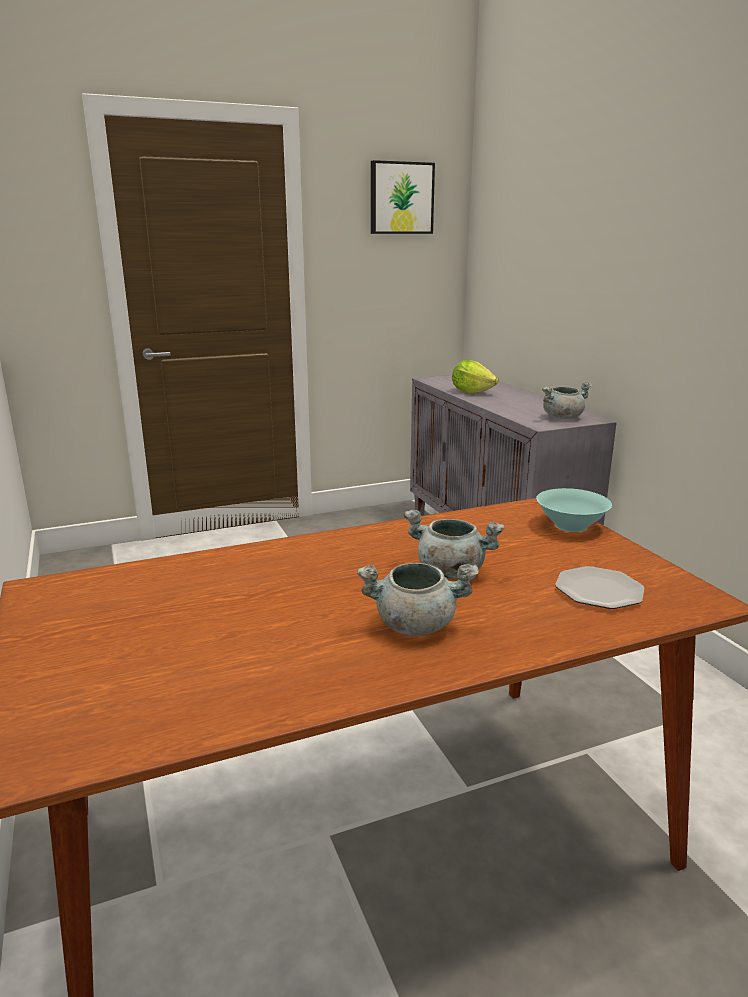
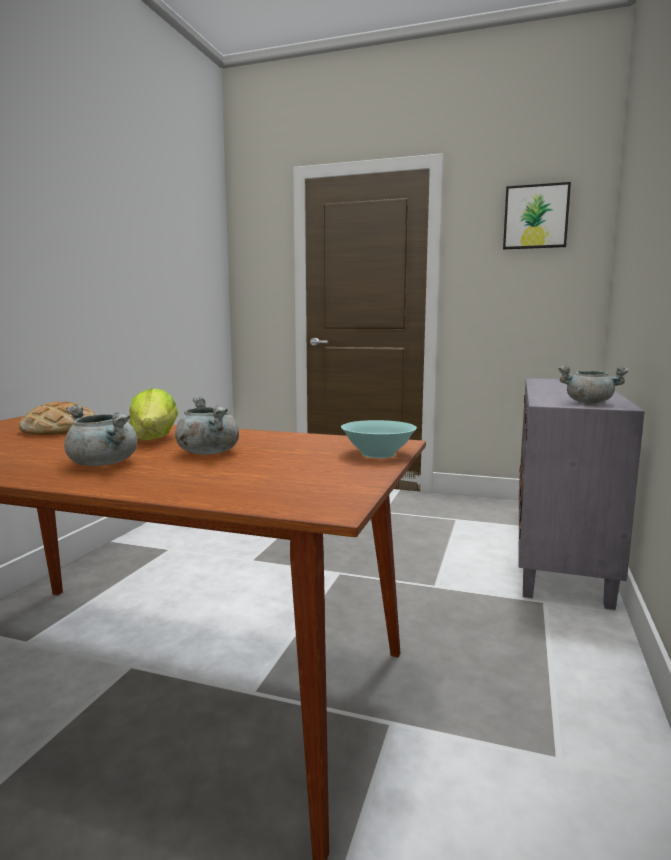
camera: 40 degrees right, 10 degrees down
lettuce [452,360,498,394] -> lettuce moved to [129,388,178,440]
plate [555,566,645,609] -> none
none -> bread [19,402,95,435]

